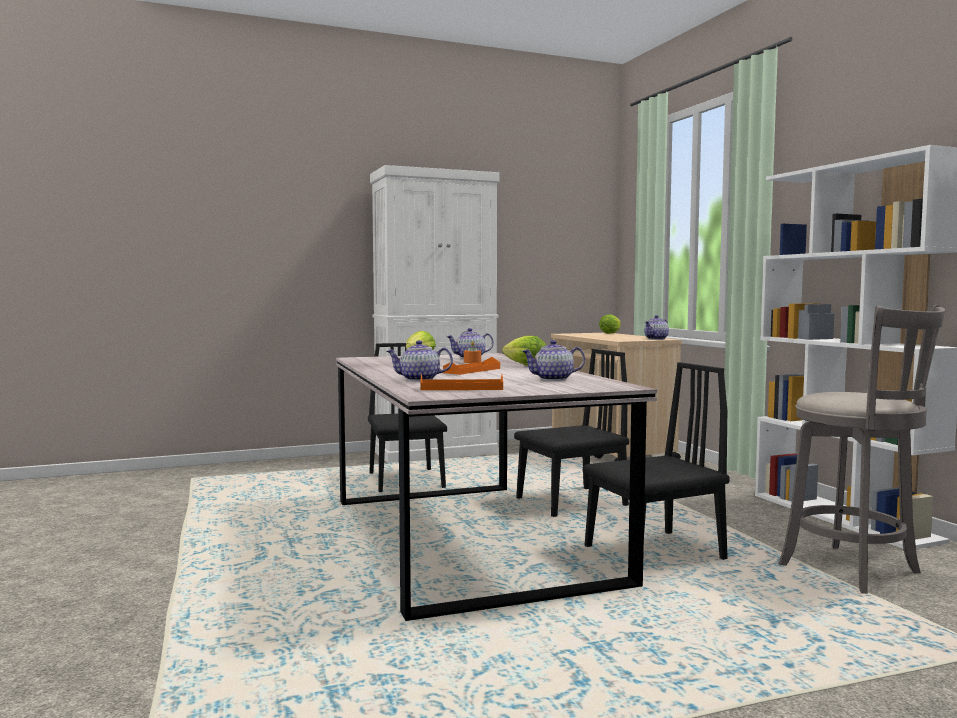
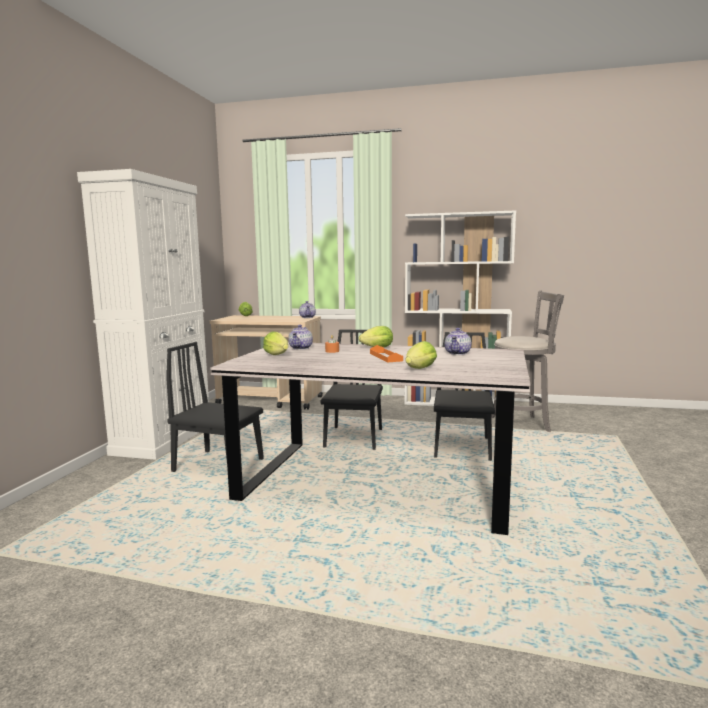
camera: 55 degrees left, 5 degrees up
teapot [387,340,453,381] -> lettuce [406,341,437,369]
orange tray [421,374,503,390] -> none

